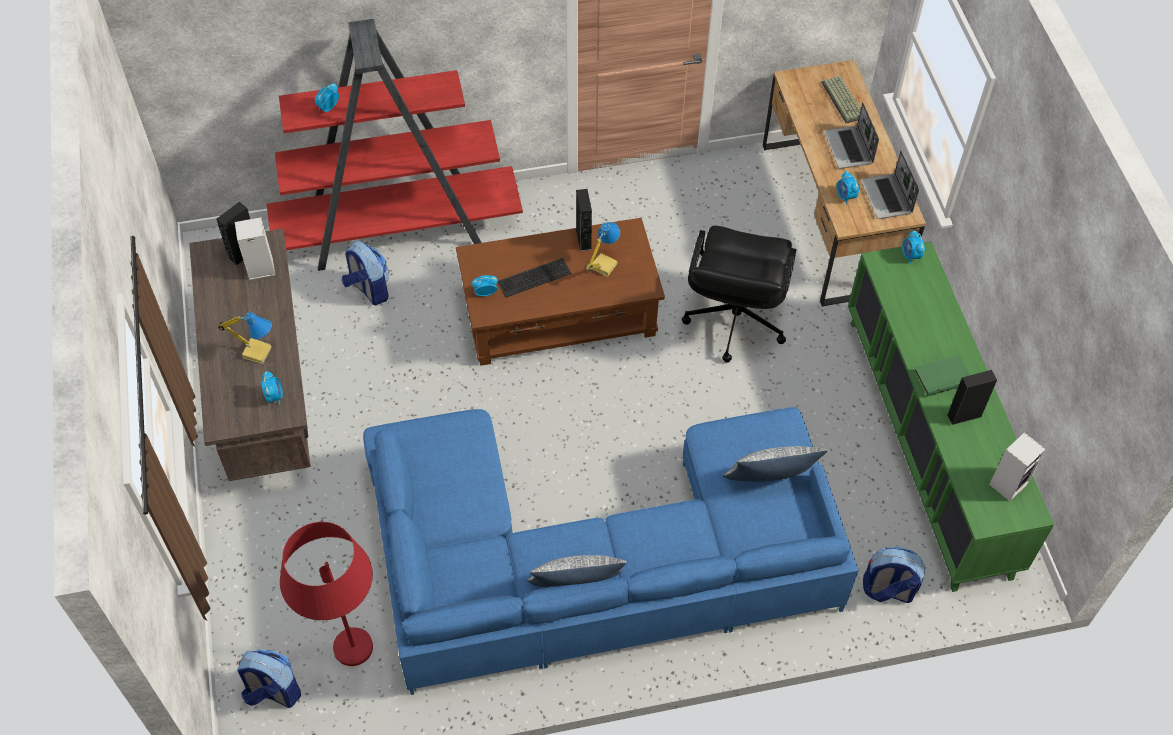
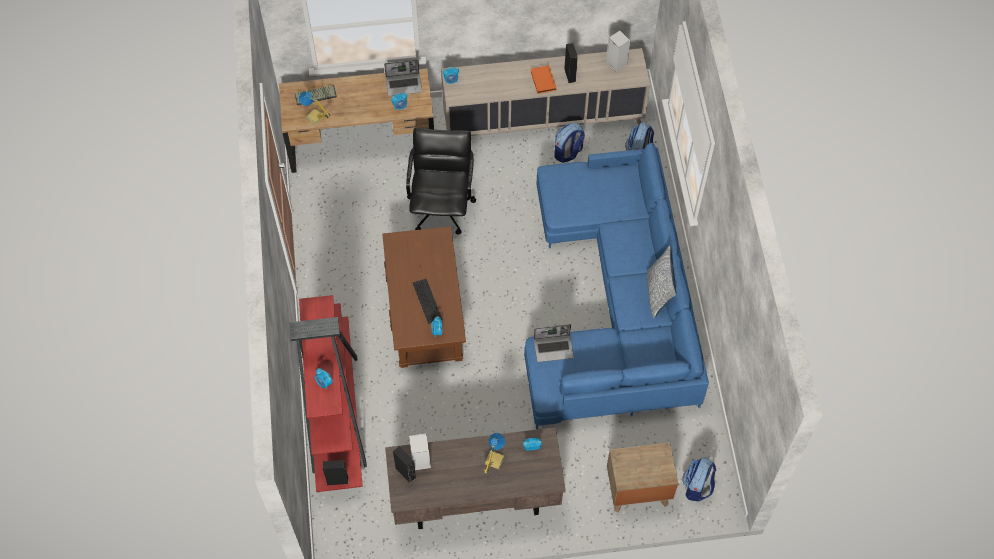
camera: 85 degrees left, 5 degrees up
red floor lamp [280,522,373,666] -> none
backpack [342,241,389,305] -> backpack moved to [555,123,585,163]
black speaker [576,189,592,251] -> black speaker moved to [323,460,348,485]
table lamp [584,222,620,277] -> table lamp moved to [299,92,331,124]
black office chair [682,226,797,362] -> black office chair turned 105 degrees counterclockwise [406,128,476,235]
pillow [723,446,828,482] -> none
laptop [824,102,879,169] -> laptop moved to [534,324,574,362]
green cabinet [848,242,1054,592] -> beige cabinet [441,48,650,136]
green book [913,355,970,396] -> orange book [530,65,556,94]
none -> brown nightstand [607,443,678,513]

